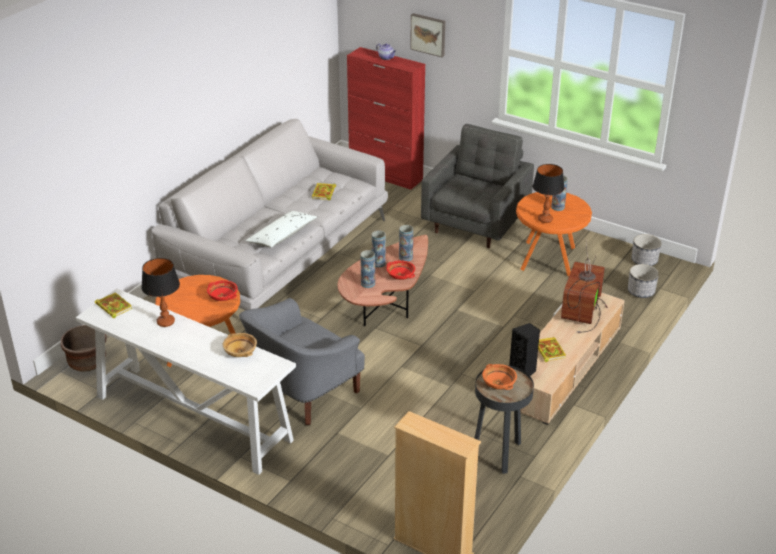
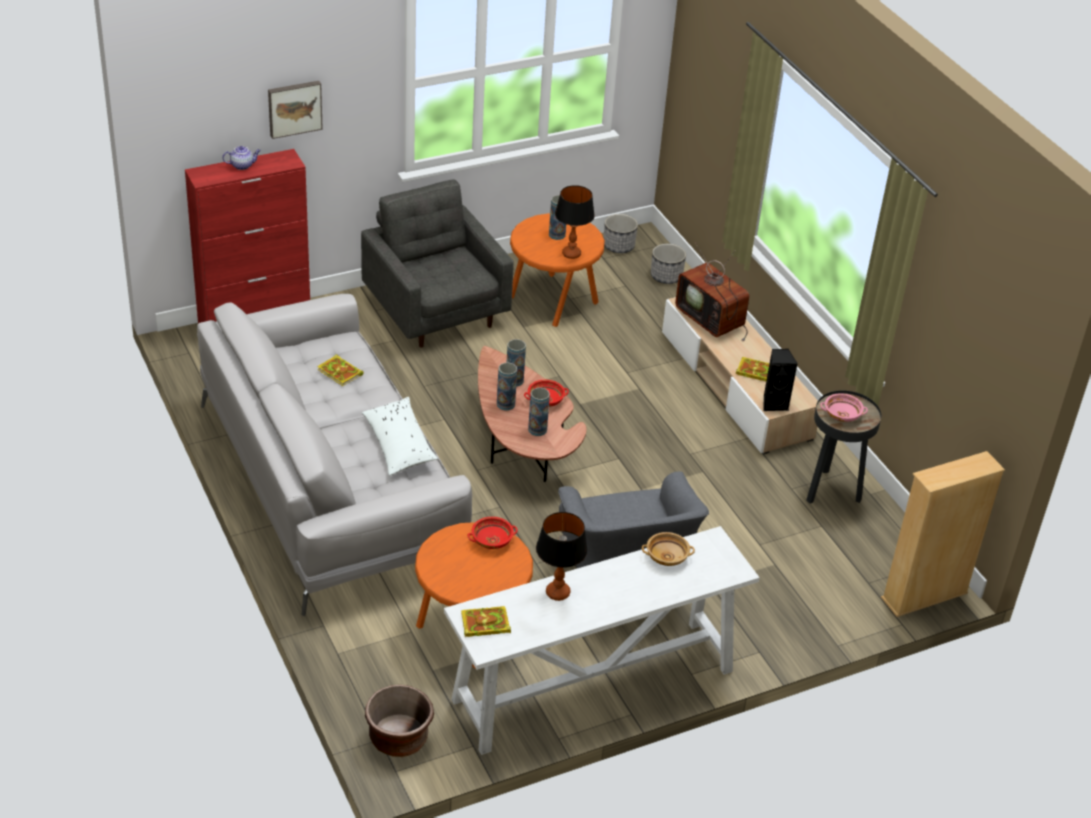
camera: 60 degrees left, 5 degrees up
orange bowl [482,364,517,390] -> pink bowl [820,393,868,422]

